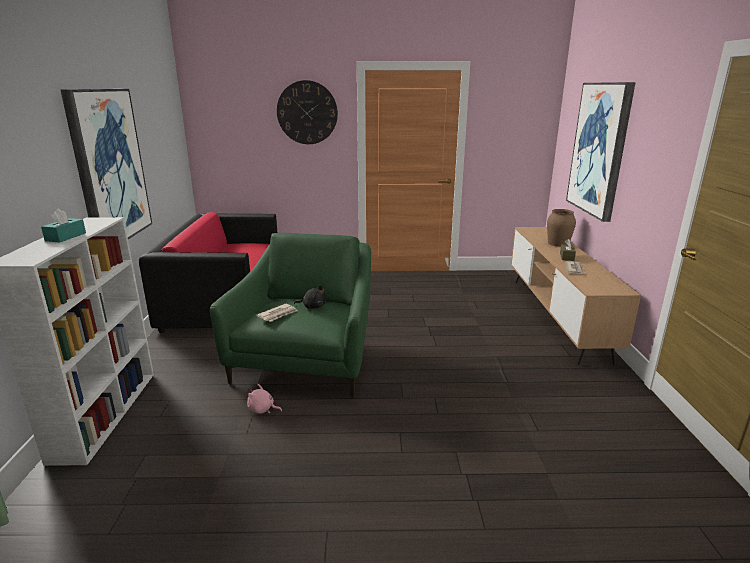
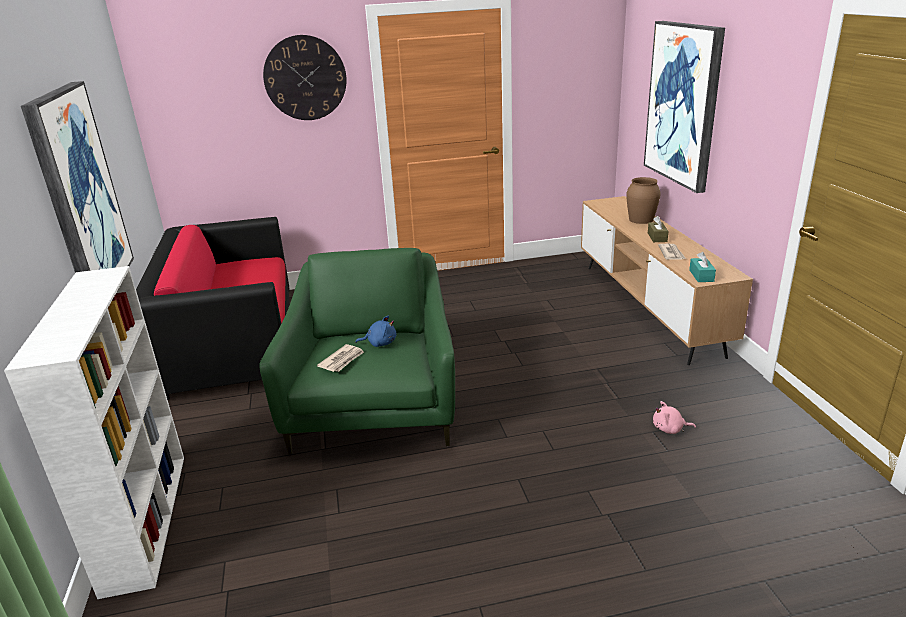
camera: 10 degrees left, 5 degrees up
turquoise tissue box [41,208,86,242] -> turquoise tissue box moved to [689,252,716,282]
pink plush toy [247,384,282,414] -> pink plush toy moved to [653,401,696,434]
black plush toy [294,285,326,309] -> blue plush toy [355,316,396,347]

